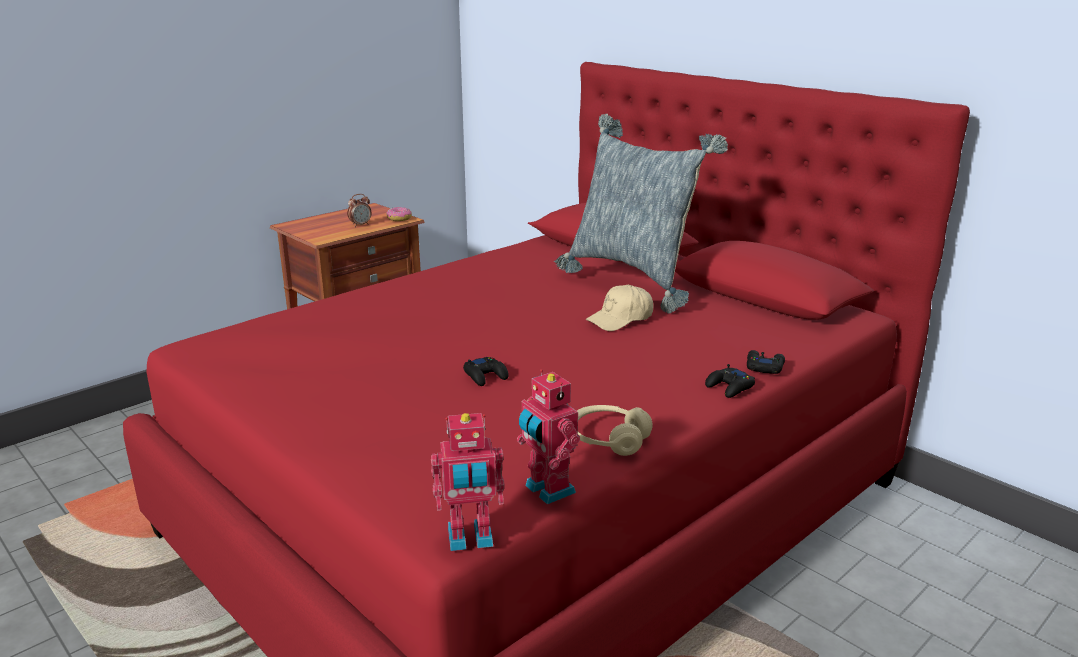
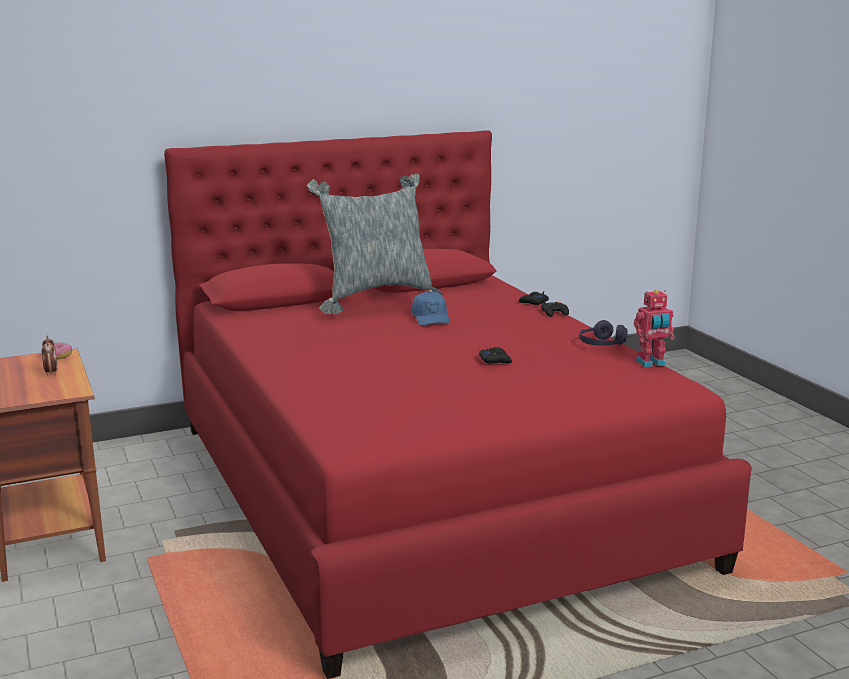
camera: 70 degrees left, 5 degrees down
toy robot [431,413,505,551] -> none
beige headphones [577,405,652,456] -> purple headphones [579,320,628,346]
beige cap [586,285,654,331] -> blue cap [412,291,450,326]

